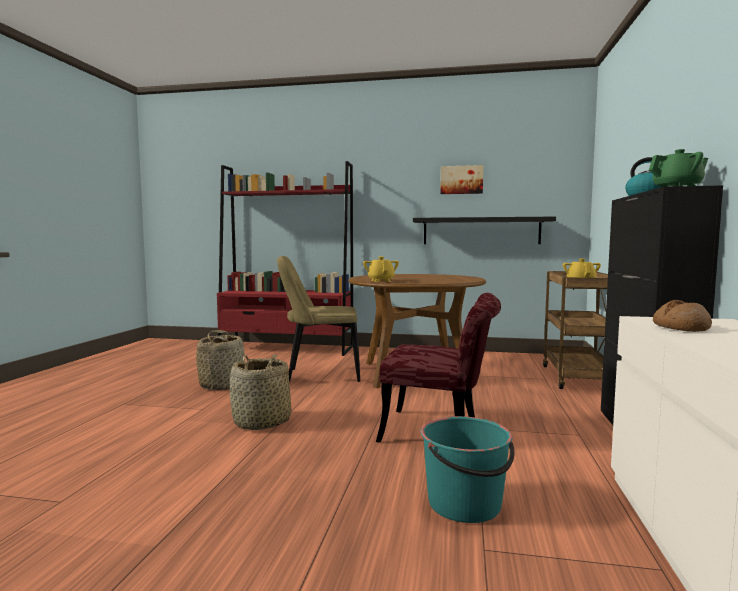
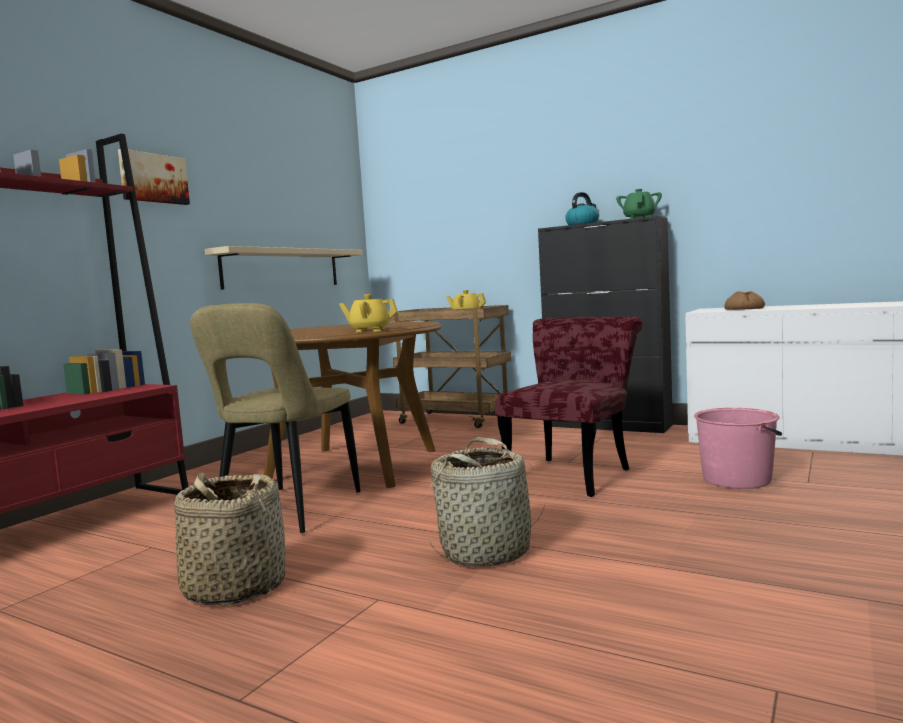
camera: 70 degrees left, 0 degrees up
black shelf [413,217,556,244] -> beige shelf [205,246,363,290]
turquoise bucket [421,416,515,523] -> pink bucket [694,408,782,489]
picture [440,165,483,194] -> picture moved to [118,149,190,205]

